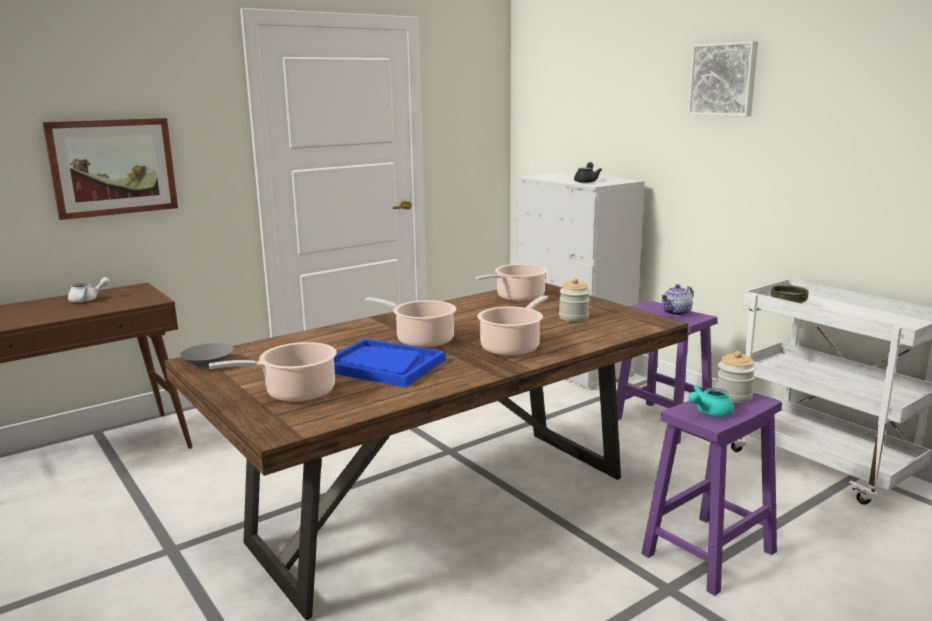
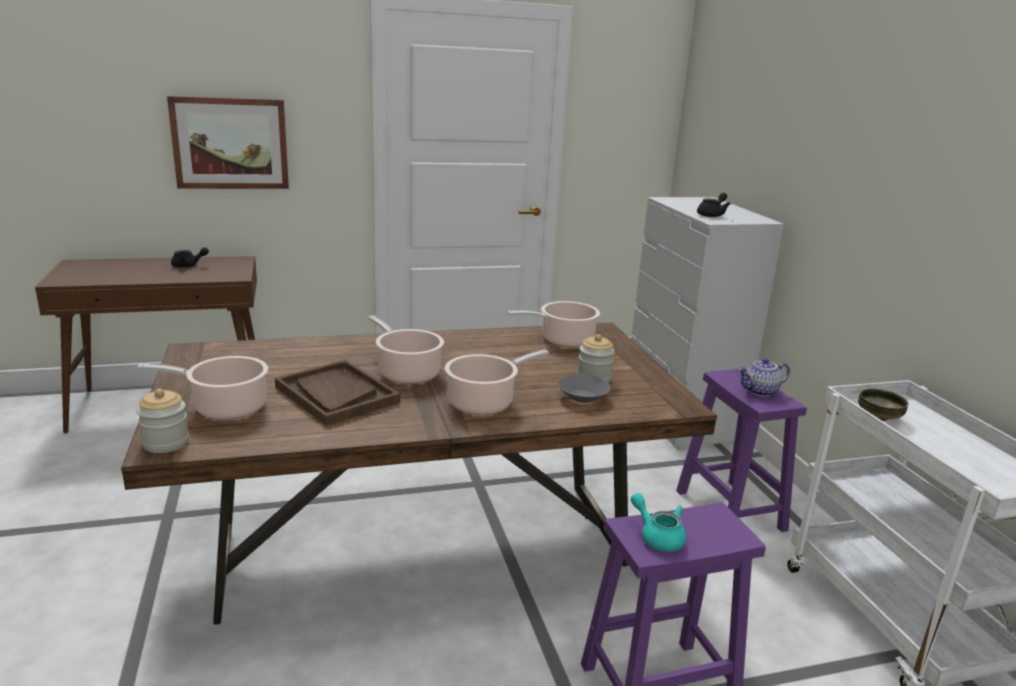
camera: 20 degrees right, 5 degrees up
white teapot [68,277,110,303] -> black teapot [171,247,209,268]
grey bowl [180,343,234,368] -> grey bowl moved to [557,374,611,403]
blue tray [334,339,445,387] -> brown tray [275,360,400,426]
picture [688,41,758,116] -> none
turquoise teapot [689,385,734,417] -> turquoise teapot turned 60 degrees clockwise [631,493,686,552]
jar [716,351,756,403] -> jar moved to [137,389,189,453]

